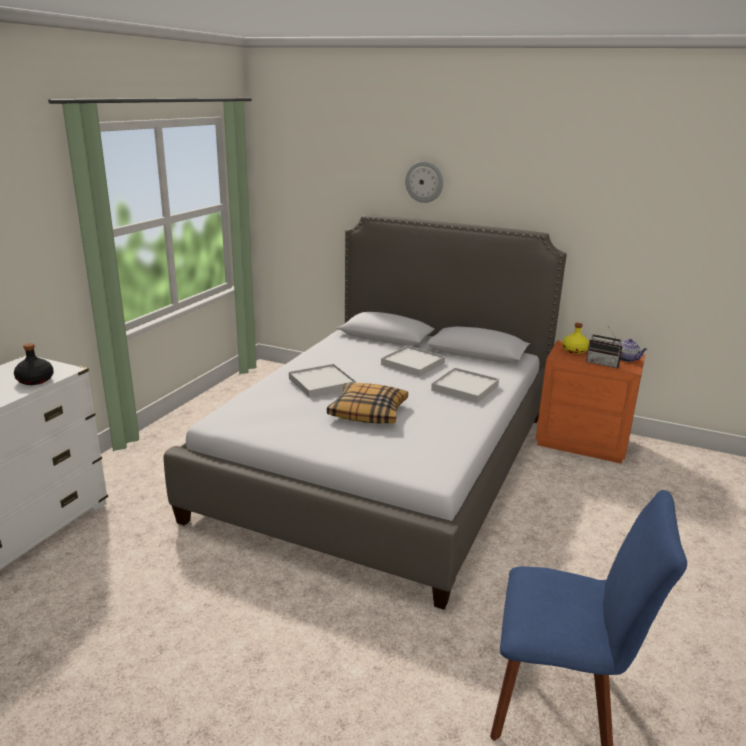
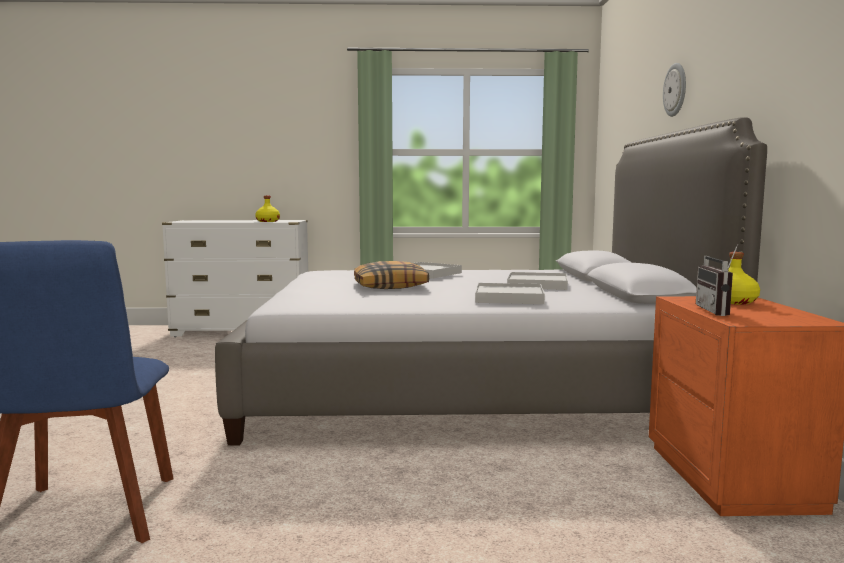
camera: 65 degrees right, 15 degrees down
black bottle [14,343,54,385] -> yellow bottle [255,196,280,222]
teapot [612,339,648,362] -> none

